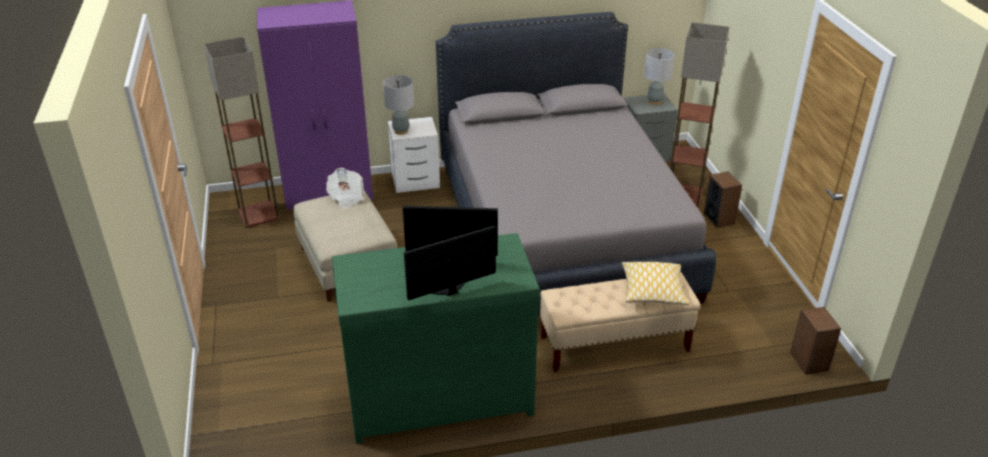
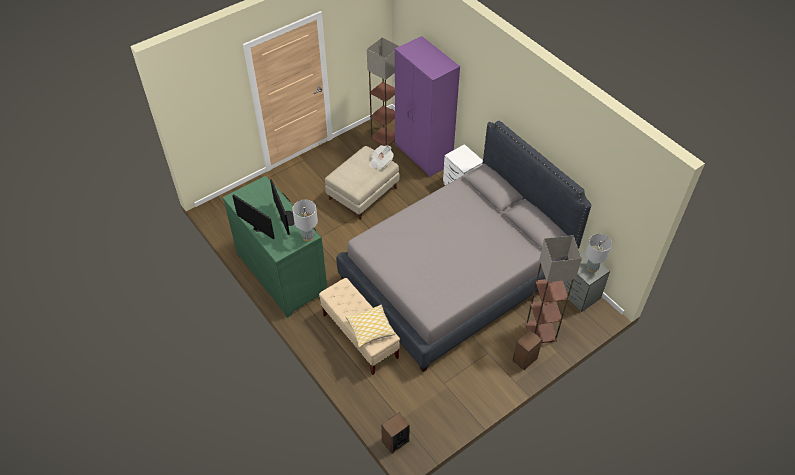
camera: 65 degrees right, 15 degrees up
grey table lamp [383,75,414,135] -> grey table lamp moved to [292,200,318,241]

